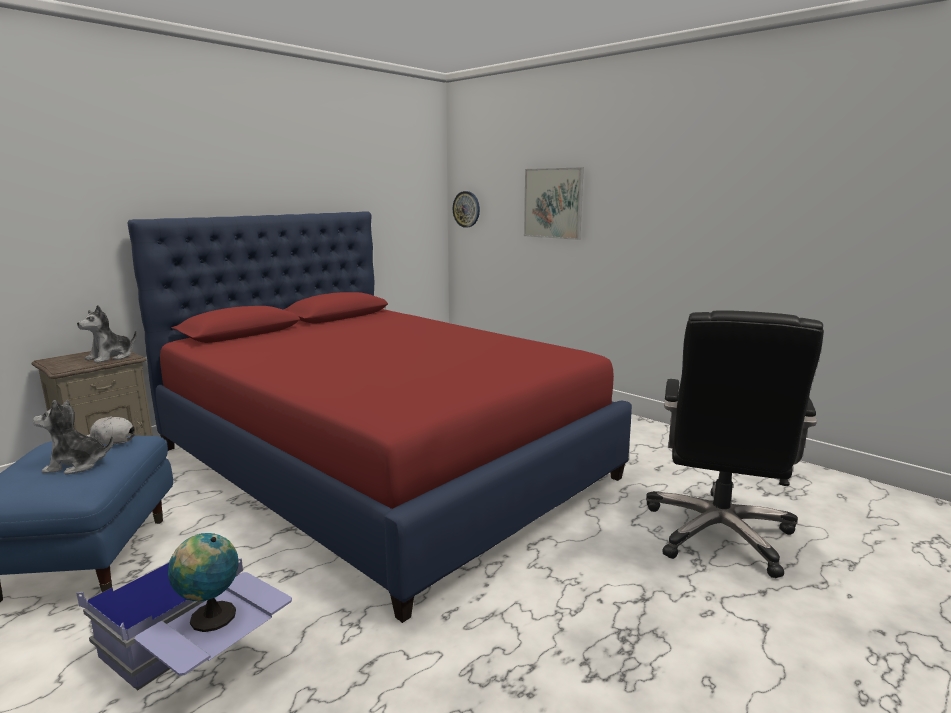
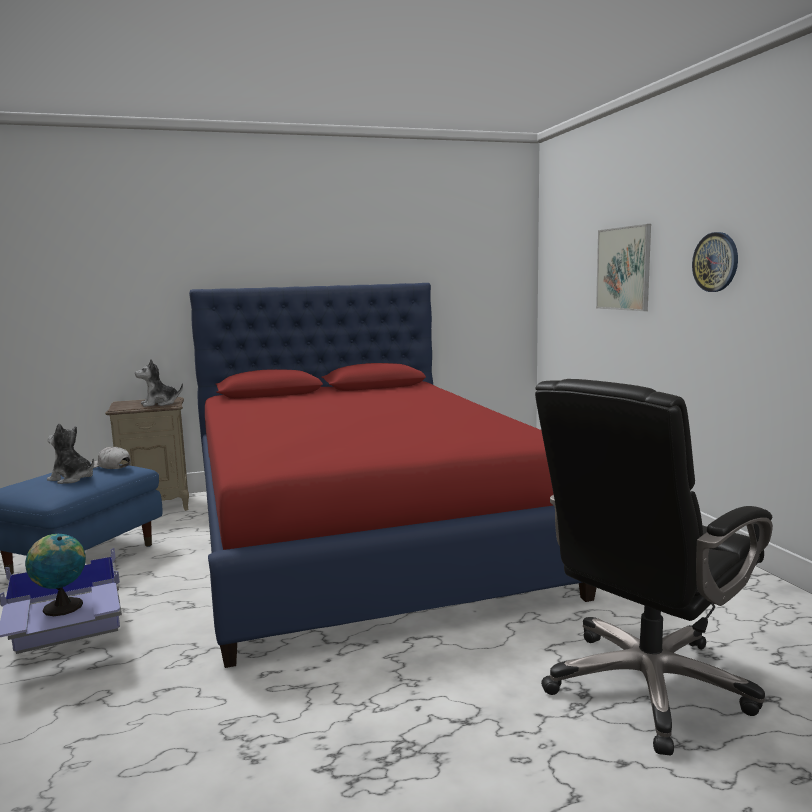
camera: 30 degrees right, 5 degrees down
wall clock [453,191,480,228] -> wall clock moved to [692,232,738,292]

